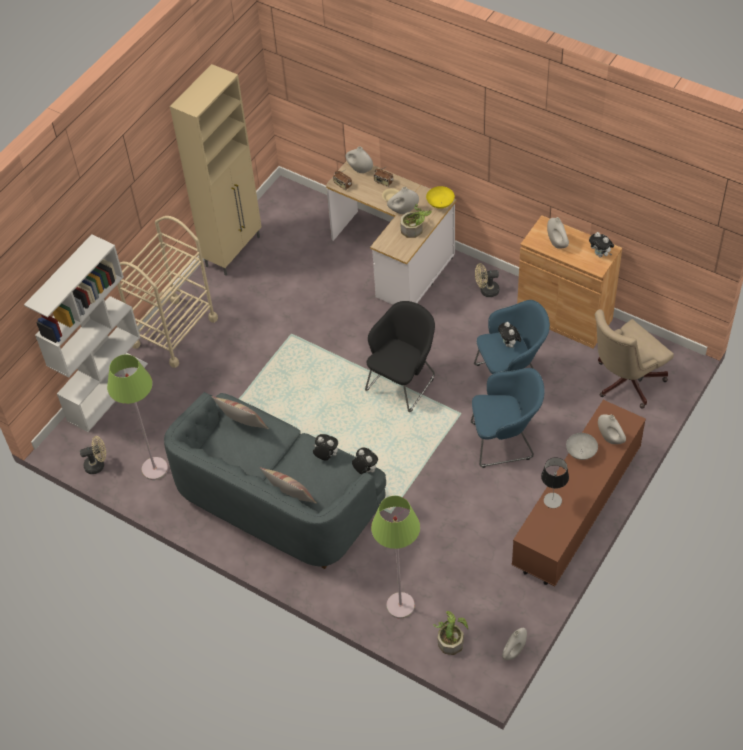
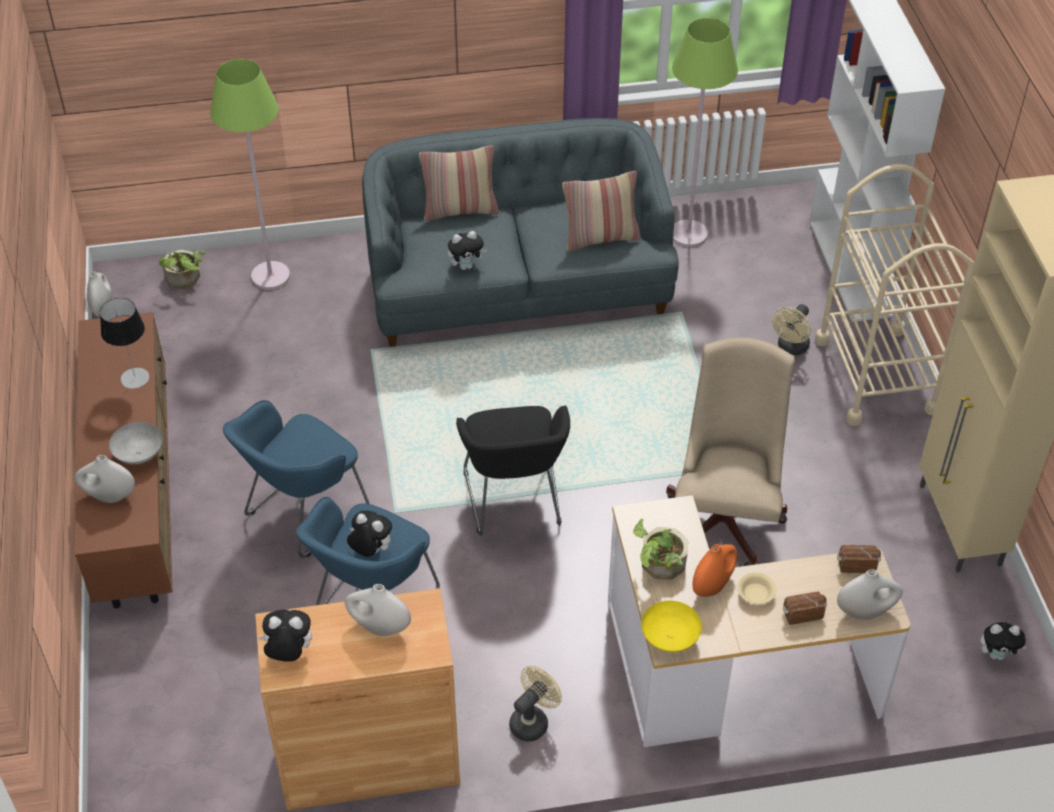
camera: 135 degrees right, 5 degrees down
beige fan [80,436,106,474] -> beige fan moved to [772,304,811,355]
plush toy [352,447,378,474] -> plush toy moved to [980,622,1027,660]
white vase [387,187,419,214] -> orange vase [693,544,737,597]
beige office chair [595,309,674,409] -> beige office chair moved to [666,337,795,566]

